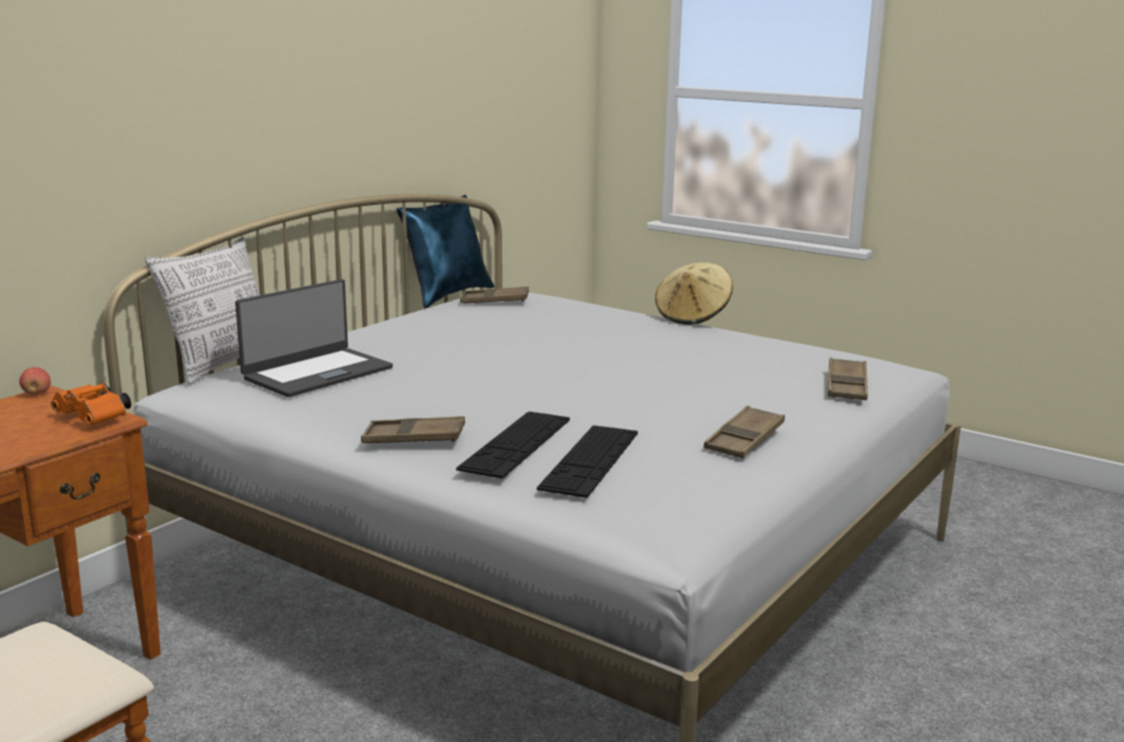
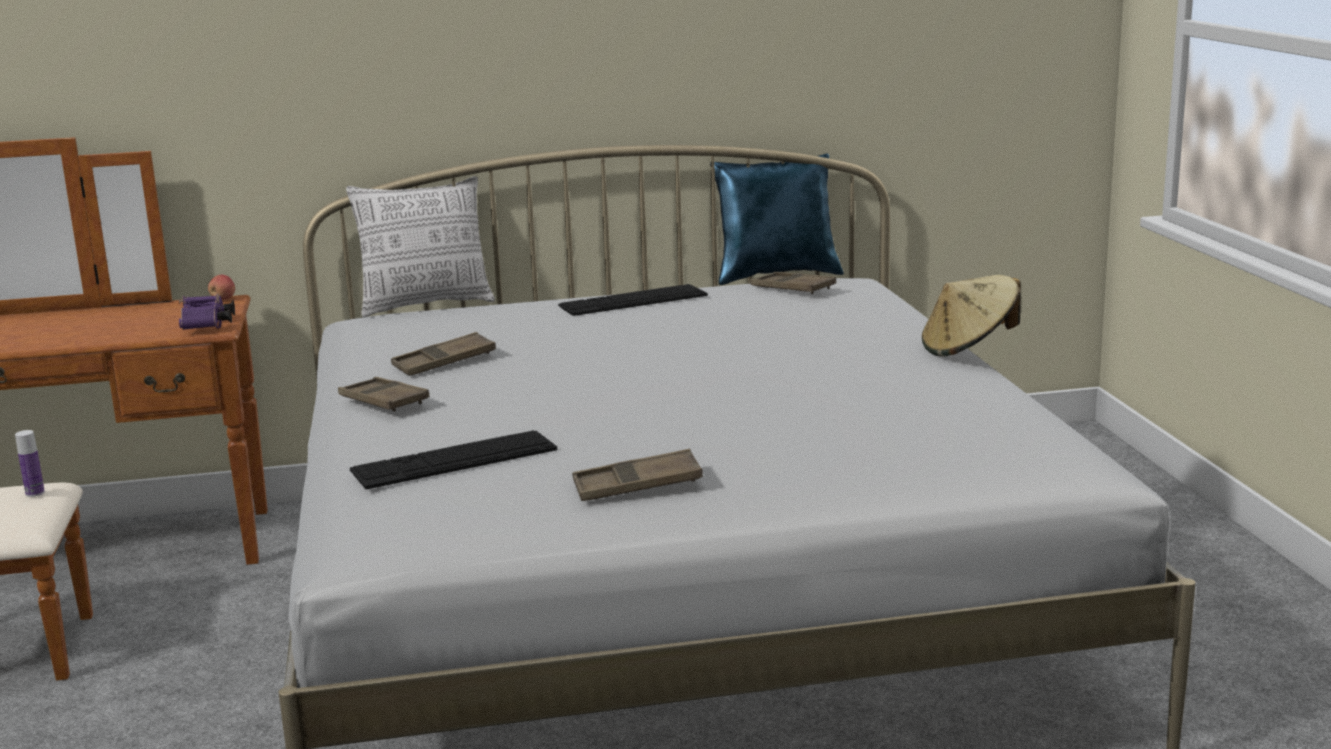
camera: 45 degrees right, 0 degrees up
orange binoculars [51,381,131,425] -> purple binoculars [179,293,235,330]
laptop [235,279,393,397] -> none
keyboard [456,411,570,479] -> keyboard moved to [558,284,708,316]
brown tray [827,357,868,400] -> brown tray moved to [391,332,496,376]
none -> bottle [15,430,45,497]

